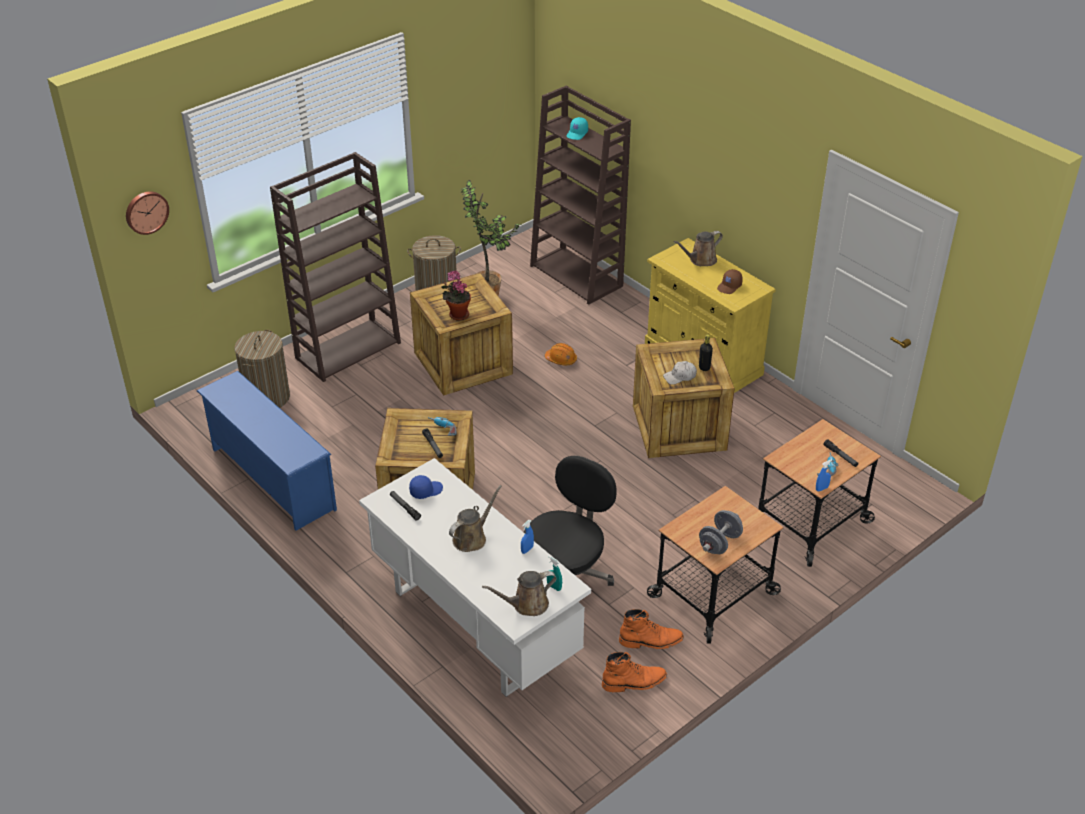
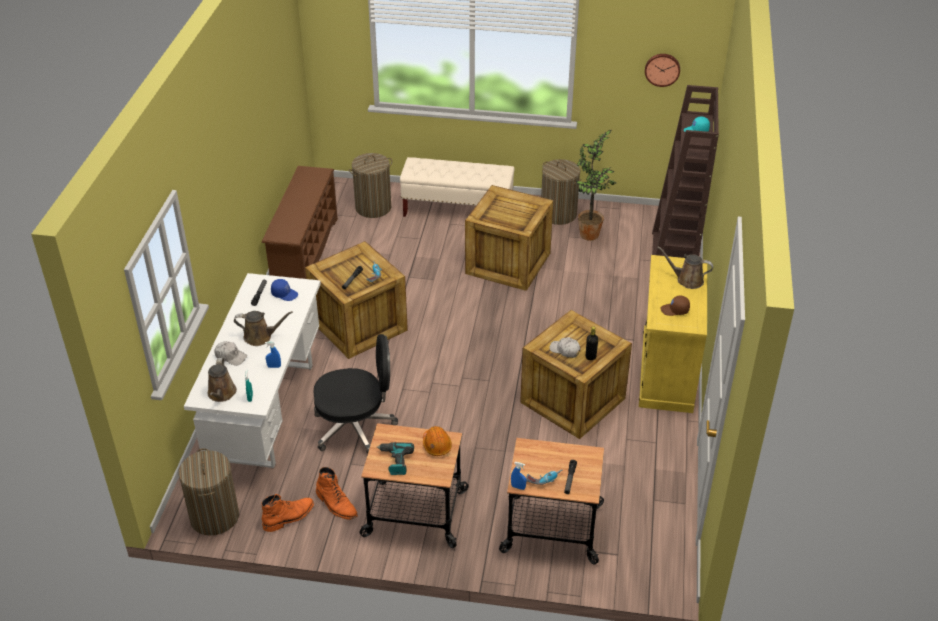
camera: 50 degrees right, 0 degrees up
wall clock [126,191,169,235] -> wall clock moved to [645,54,680,87]
blue shoe rack [197,371,337,531] -> brown shoe rack [262,166,338,279]
brown bookcase [270,152,401,382] -> beige bench [400,157,515,217]
potted plant [441,270,471,320] -> none
brown watering can [482,571,556,616] -> brown watering can turned 120 degrees counterclockwise [208,358,237,402]
orange hard hat [545,343,577,365] -> orange hard hat moved to [423,426,452,456]
orange boot [602,652,667,692] -> orange boot turned 75 degrees counterclockwise [261,494,314,532]
grey dumbbell [699,510,743,554] -> power drill [376,442,414,475]
none -> laundry basket [178,448,239,536]
none -> white cap [214,341,247,366]

